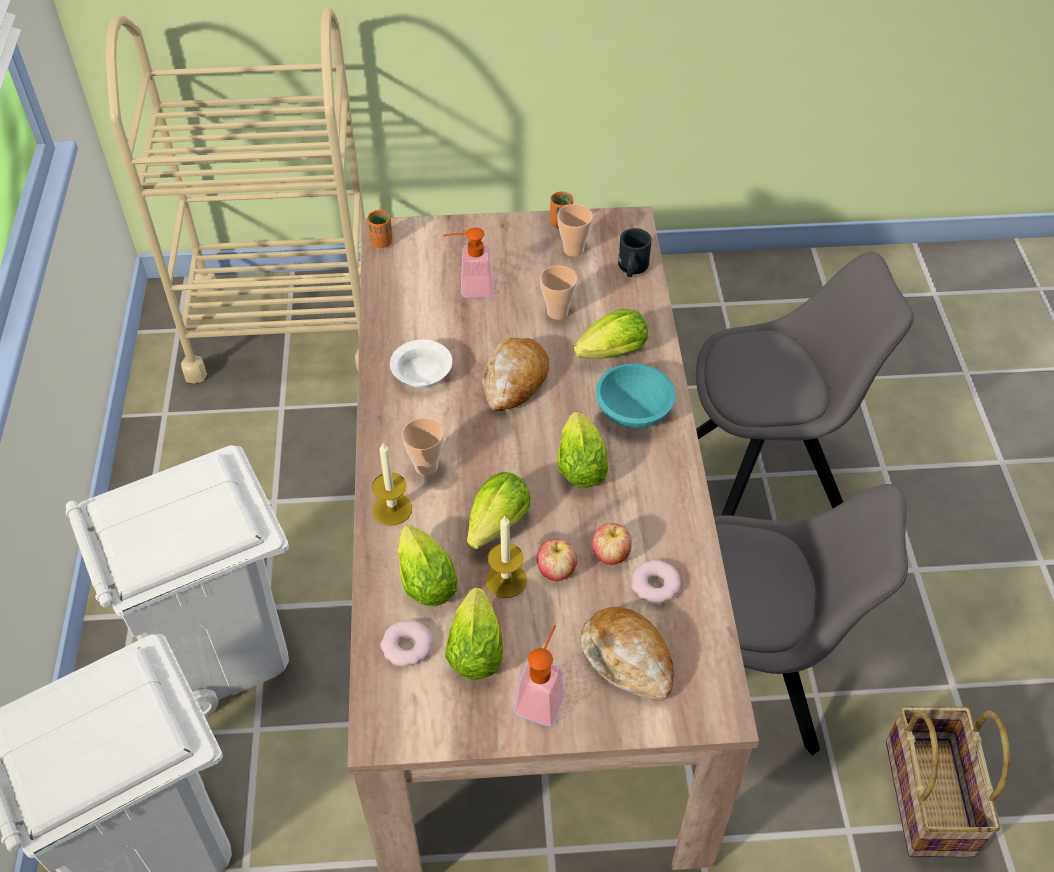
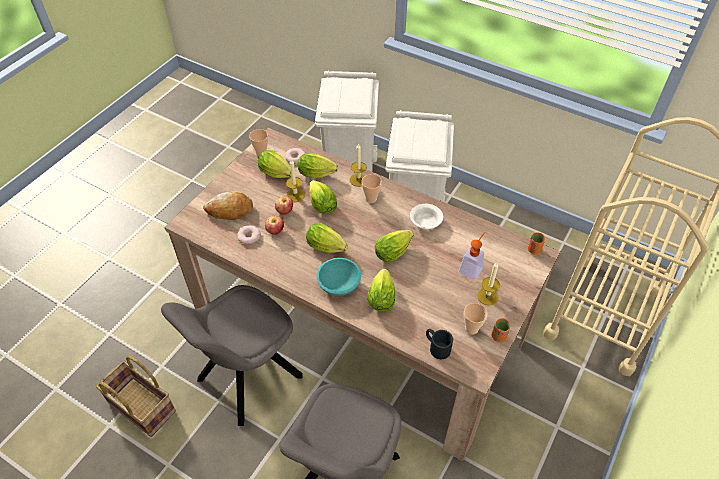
camera: 125 degrees right, 0 degrees up
bread [482,338,549,412] -> lettuce [375,230,414,262]
soap dispenser [515,625,565,726] -> none
cup [540,266,577,320] -> cup moved to [249,129,268,156]
none -> candle [477,262,500,305]

